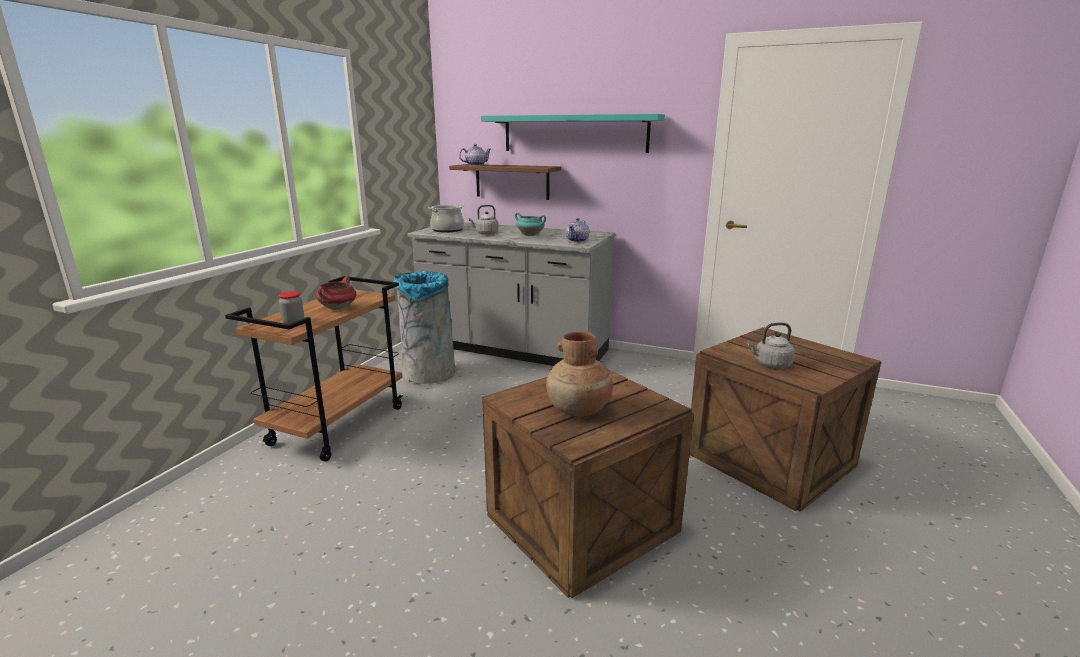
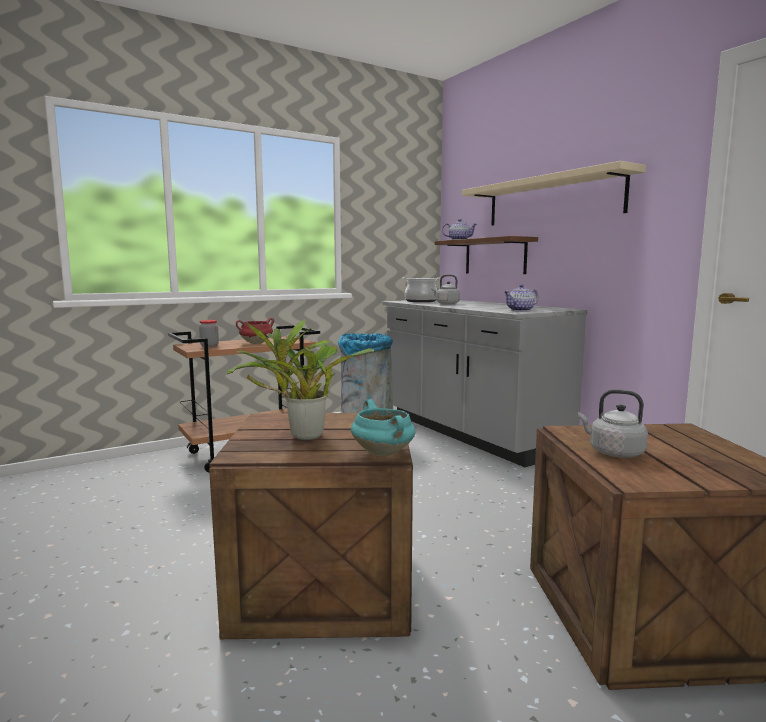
camera: 35 degrees right, 10 degrees down
turquoise shelf [481,114,665,153] -> beige shelf [461,161,646,226]
turquoise cooking pot [515,213,546,236] -> turquoise cooking pot moved to [351,399,416,456]
brown vase [546,332,613,417] -> potted plant [227,319,374,440]

